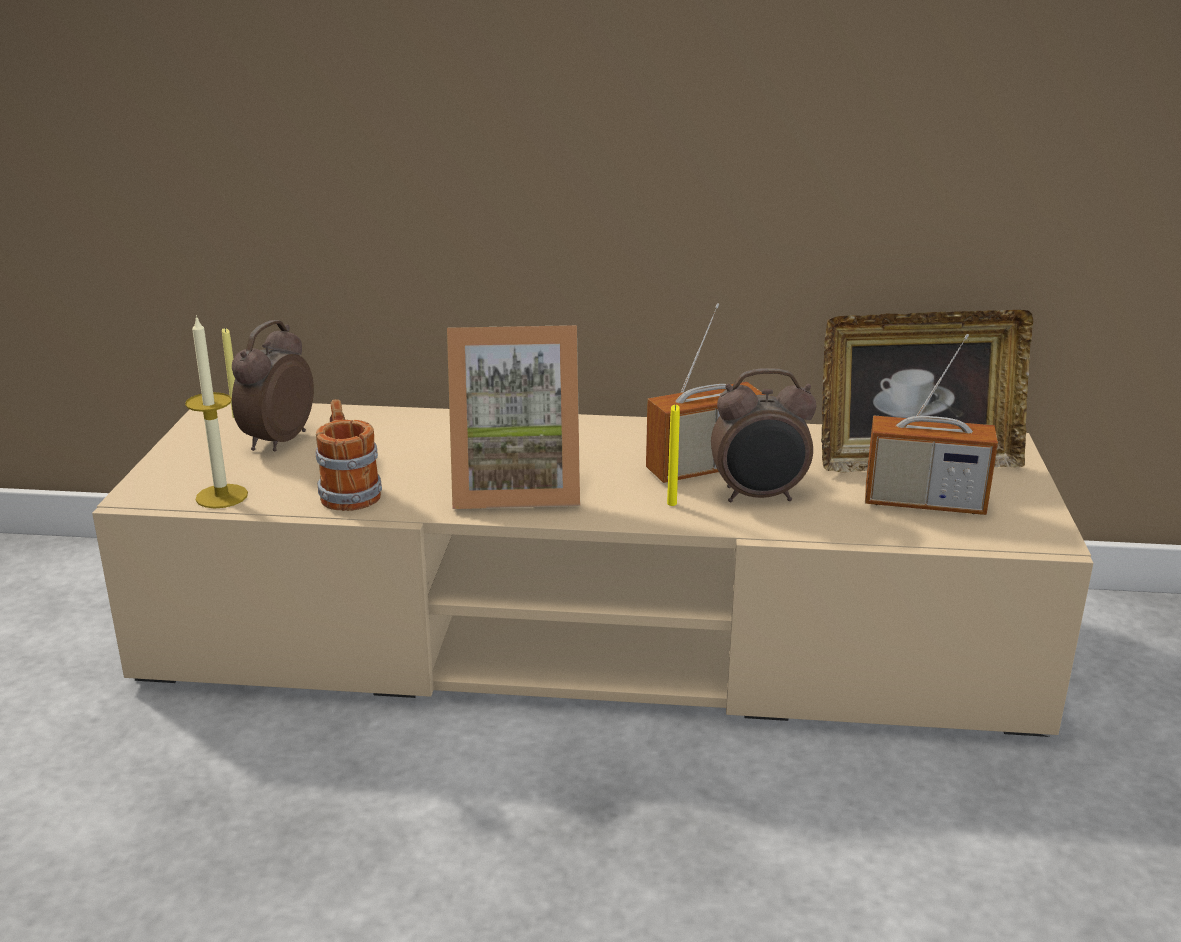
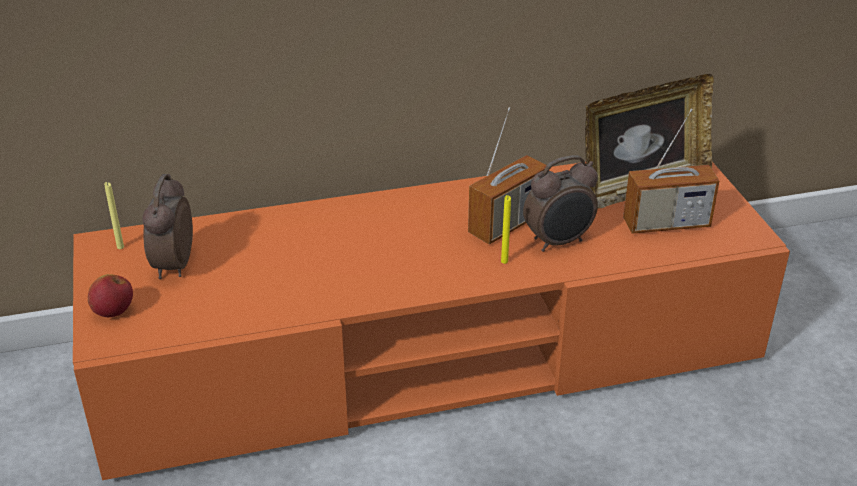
camera: 20 degrees left, 10 degrees up
beige tv stand [92,403,1093,737] -> orange tv stand [73,162,790,480]
candle [185,315,248,508] -> none
mug [315,400,382,511] -> none
picture frame [447,325,580,509] -> none
none -> apple [88,274,133,317]

